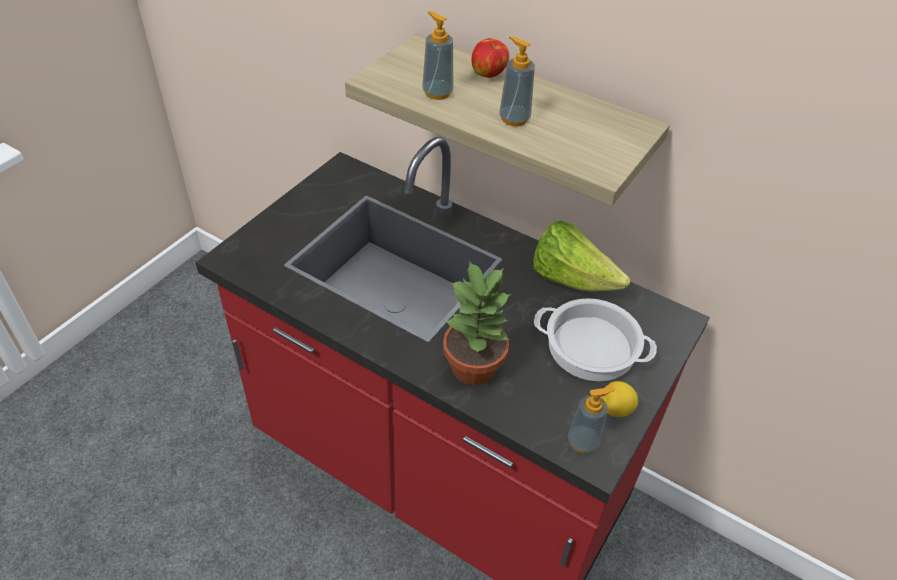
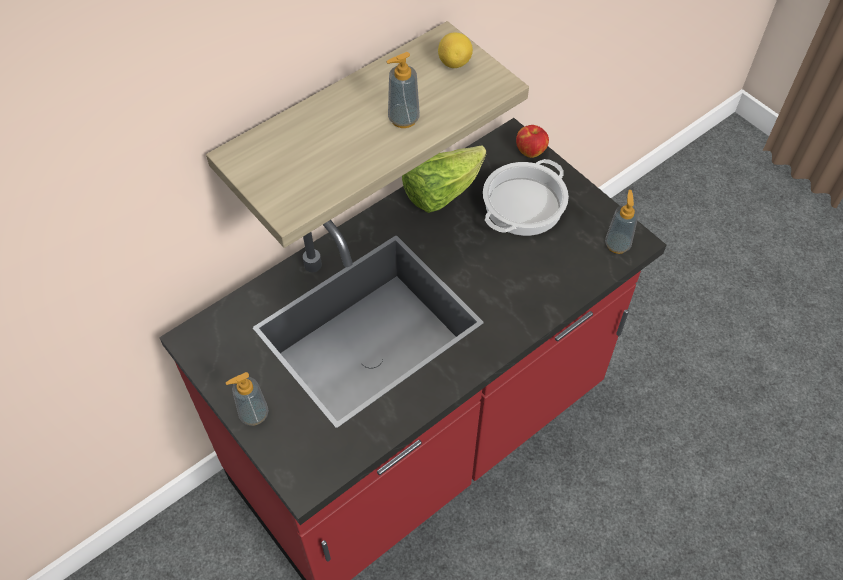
camera: 70 degrees left, 10 degrees up
soap dispenser [422,11,453,100] -> soap dispenser moved to [226,372,269,426]
potted plant [443,260,511,385] -> none
apple [471,38,509,78] -> apple moved to [516,125,549,158]
lemon [600,381,638,417] -> lemon moved to [438,32,473,68]

